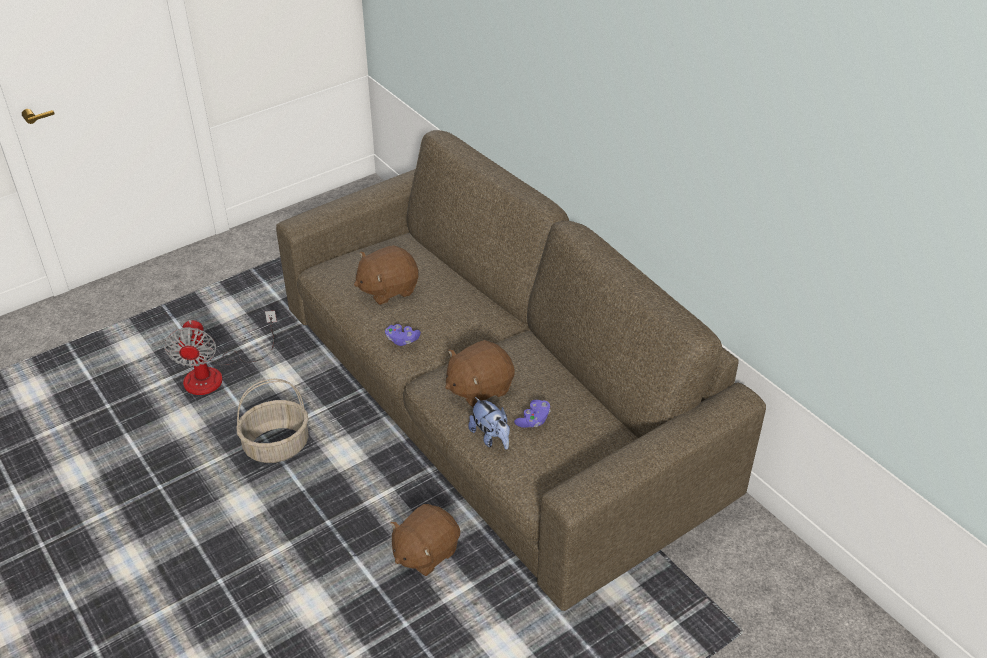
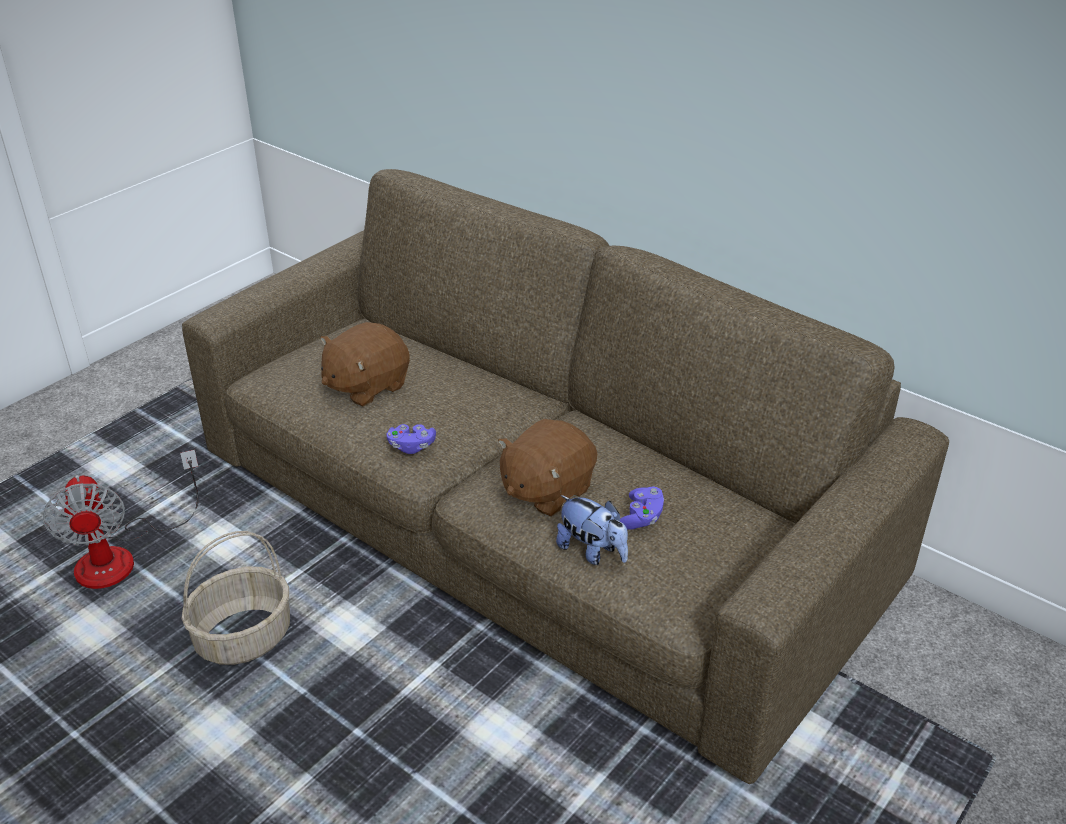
camera: 15 degrees left, 5 degrees down
brown plush toy [390,504,460,576] -> none

